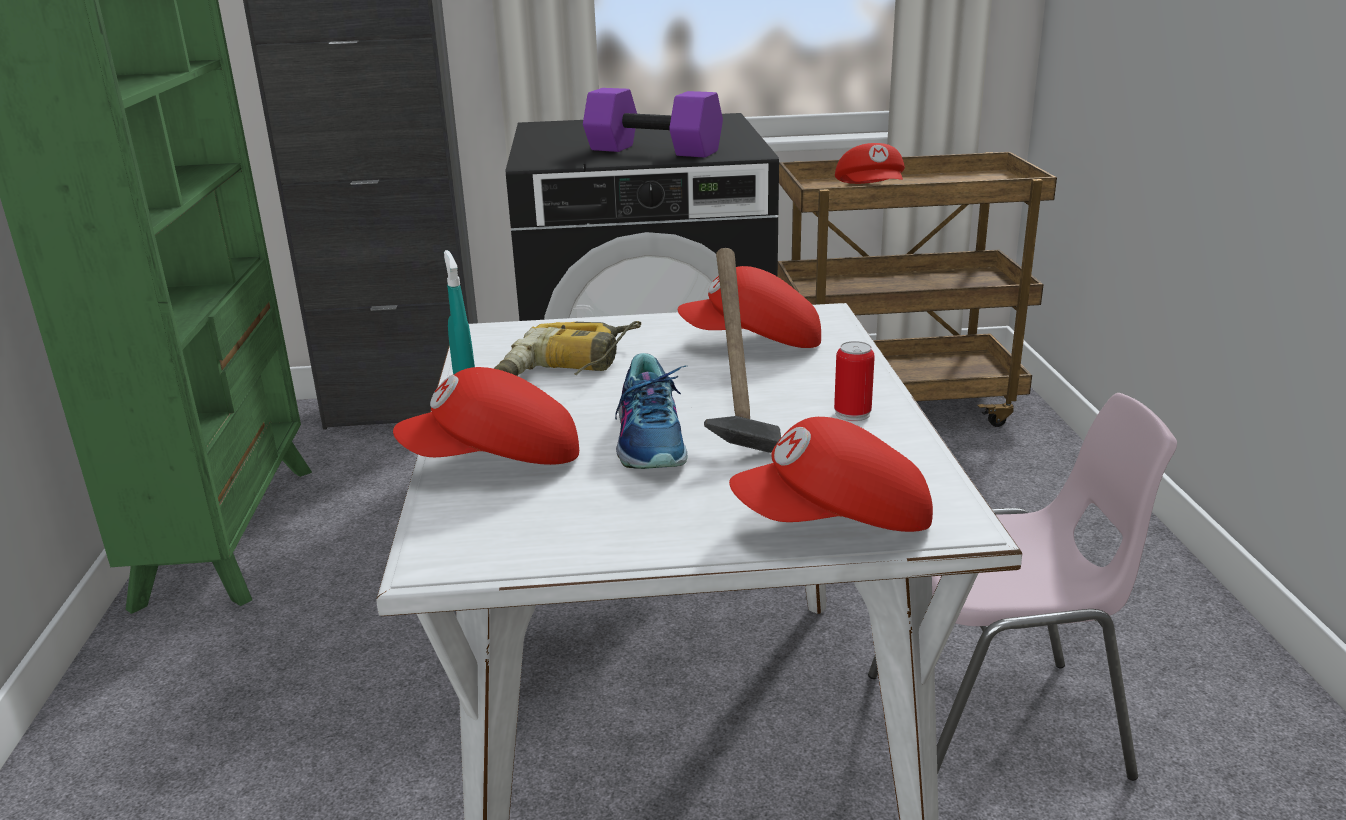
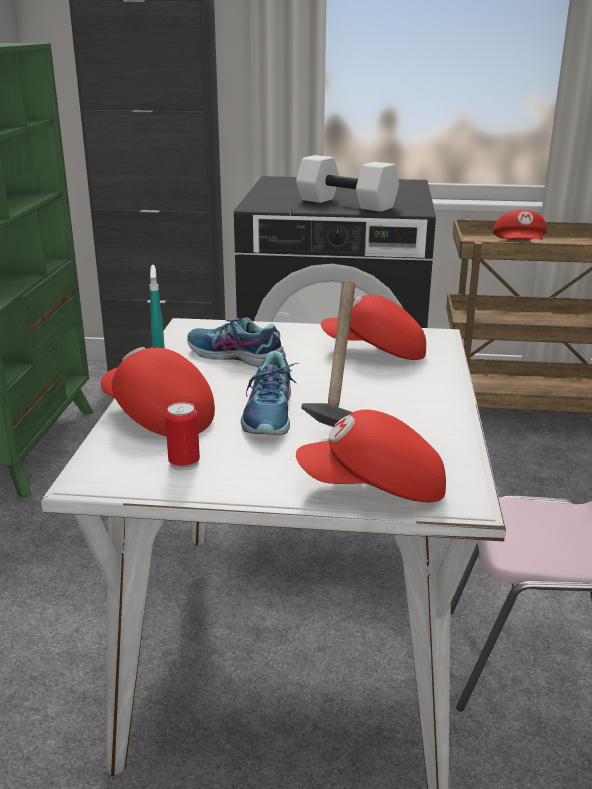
camera: 10 degrees right, 0 degrees up
red cap [393,367,579,465] -> red cap turned 45 degrees clockwise [101,347,215,436]
power drill [494,321,641,376] -> shoe [187,317,286,368]
purple dumbbell [583,88,723,158] -> white dumbbell [296,155,399,212]
can [834,341,875,421] -> can moved to [165,402,200,470]

